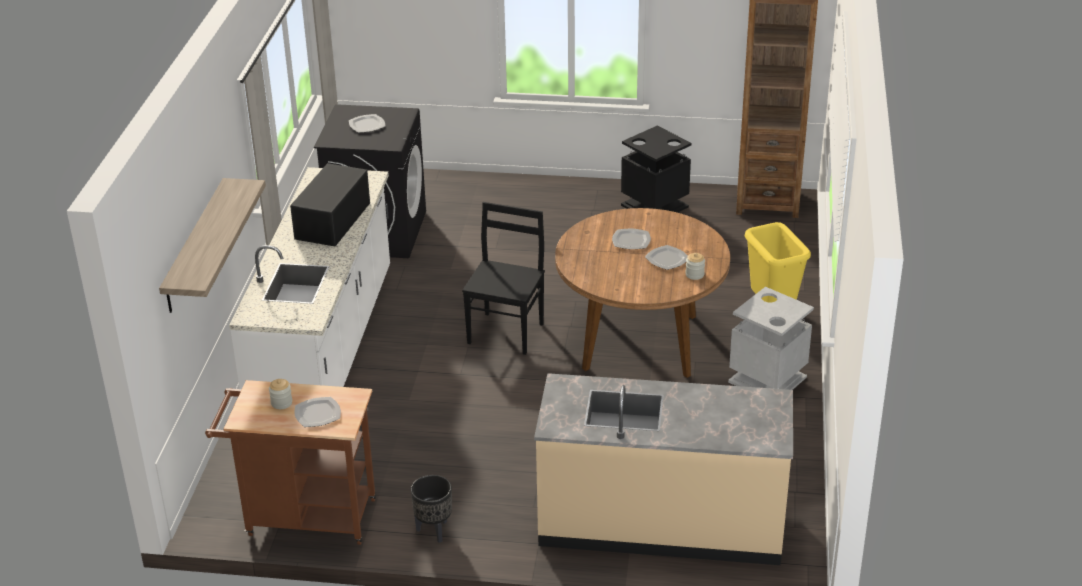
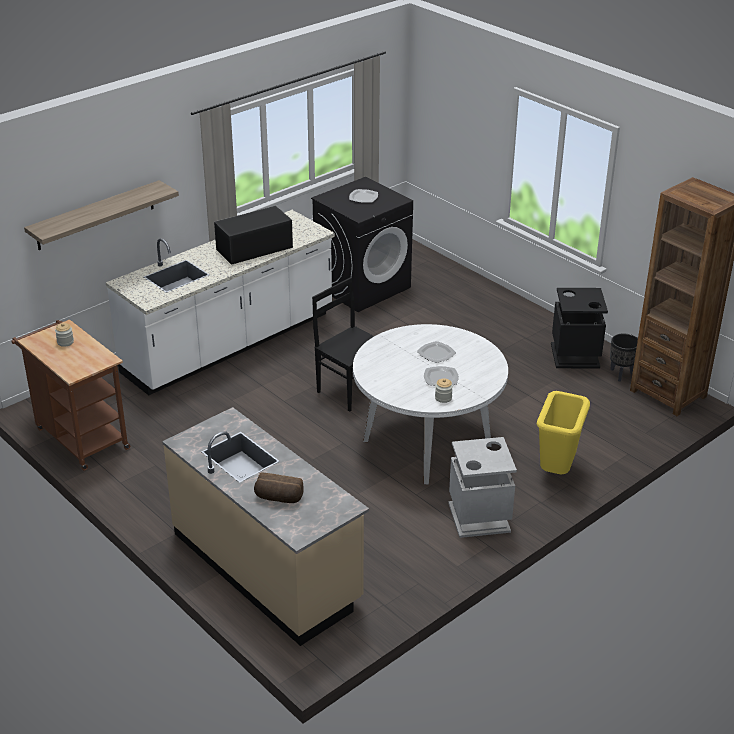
camera: 40 degrees right, 0 degrees up
plate [294,397,341,427] -> none
black planter [411,475,452,543] -> black planter moved to [610,334,638,382]
black chair [462,202,545,355] -> black chair turned 105 degrees counterclockwise [312,277,374,412]
brown dining table [555,208,730,378] -> white dining table [353,324,508,484]
none -> bread [254,473,304,503]

